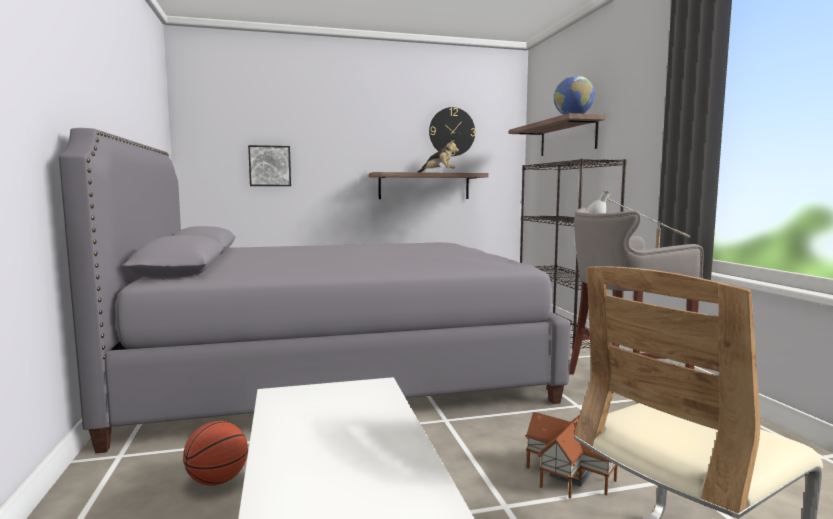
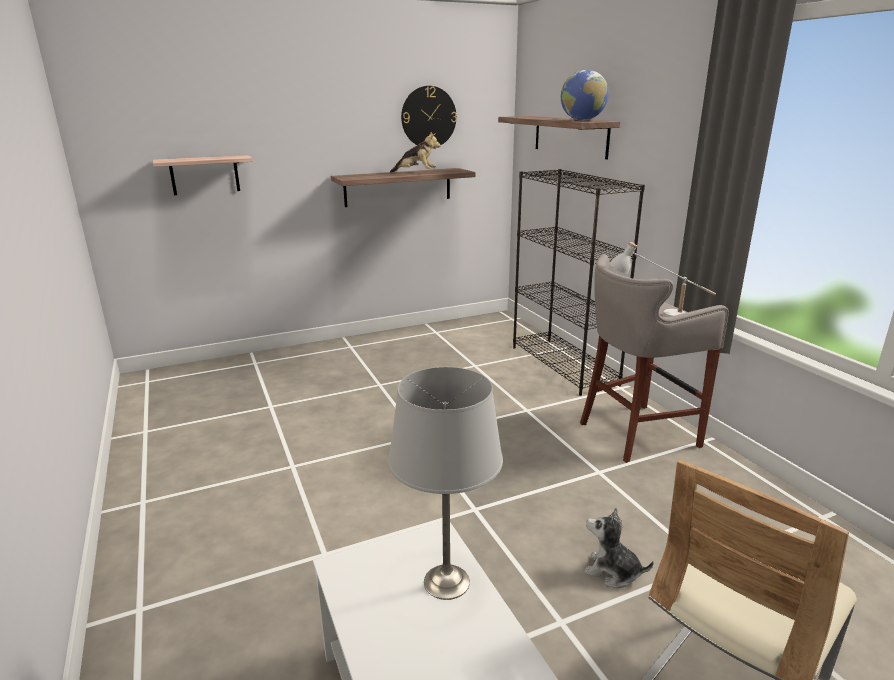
camera: 10 degrees left, 15 degrees up
grey bed [59,128,571,454] -> none
basketball [183,421,248,486] -> none
picture [248,145,291,186] -> shelf [153,155,253,195]
toy house [525,412,618,499] -> plush toy [584,508,654,588]
none -> grey table lamp [388,367,503,600]

